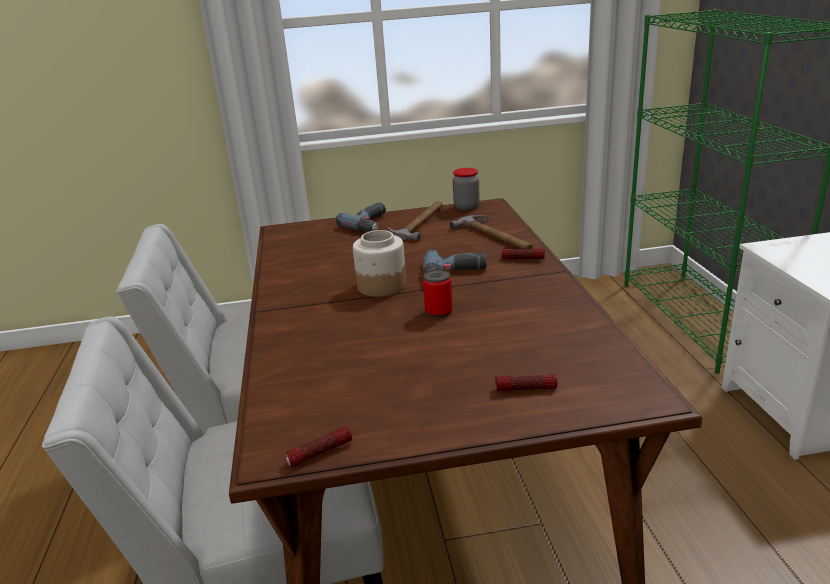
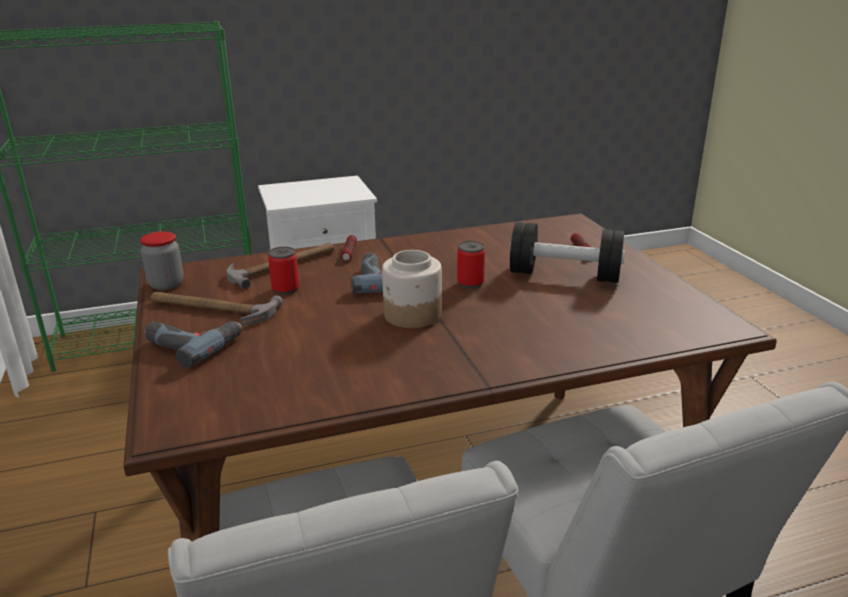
camera: 100 degrees left, 0 degrees up
flashlight [285,426,352,467] -> none
none -> can [268,247,299,295]
none -> black dumbbell [510,222,625,283]

